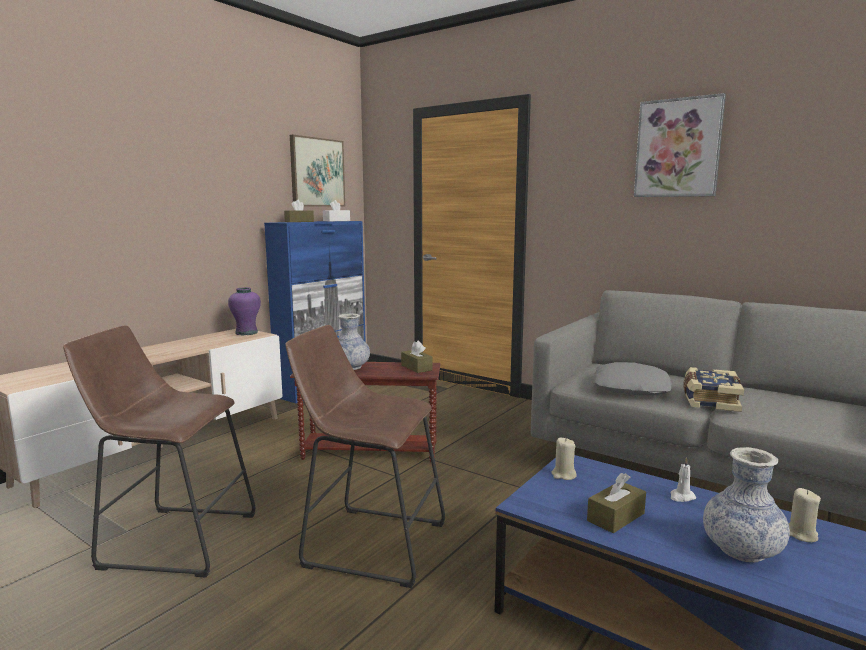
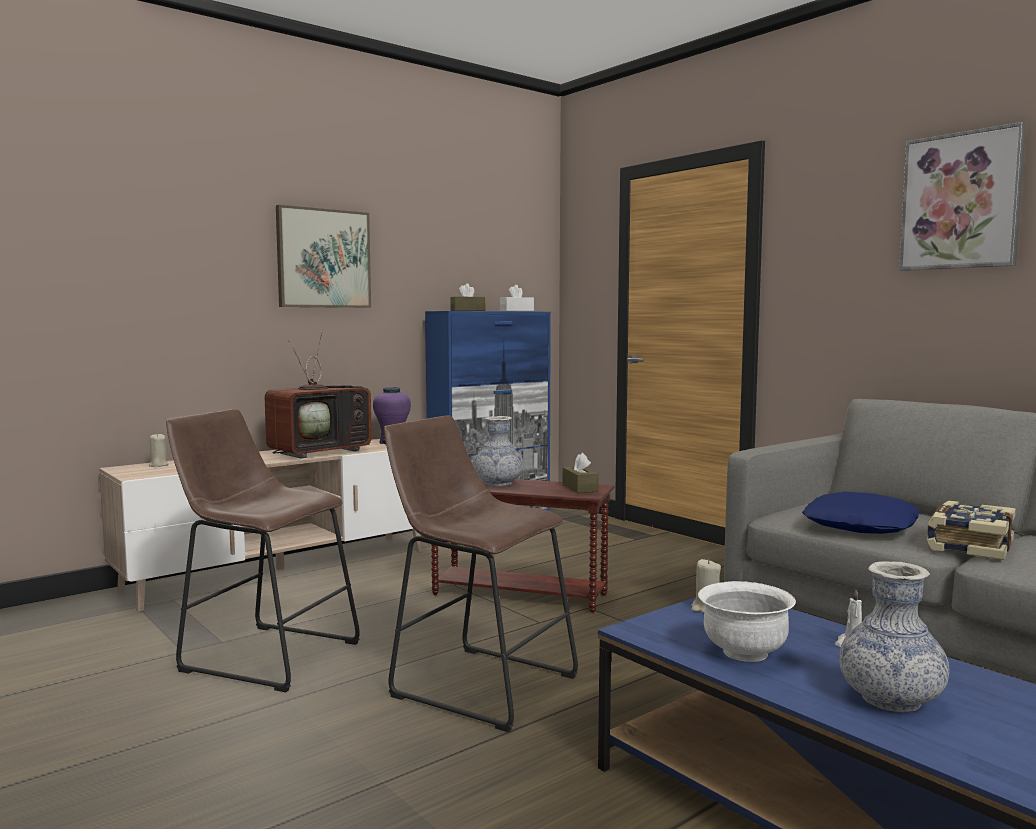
camera: 15 degrees right, 5 degrees down
picture [290,135,345,207] -> picture moved to [276,205,371,308]
brown tissue box [587,473,646,533] -> white bowl [698,581,796,662]
grey pillow [594,362,672,396] -> blue pillow [802,492,920,534]
beige candle [788,488,821,542] -> beige candle moved to [149,434,169,467]
none -> television [265,332,372,458]

